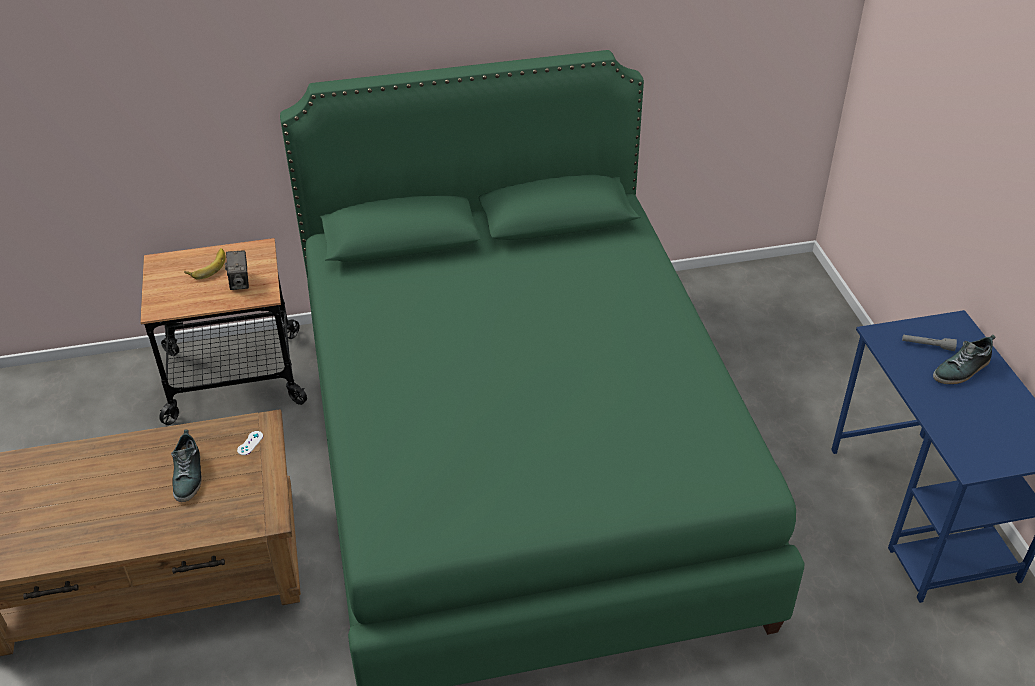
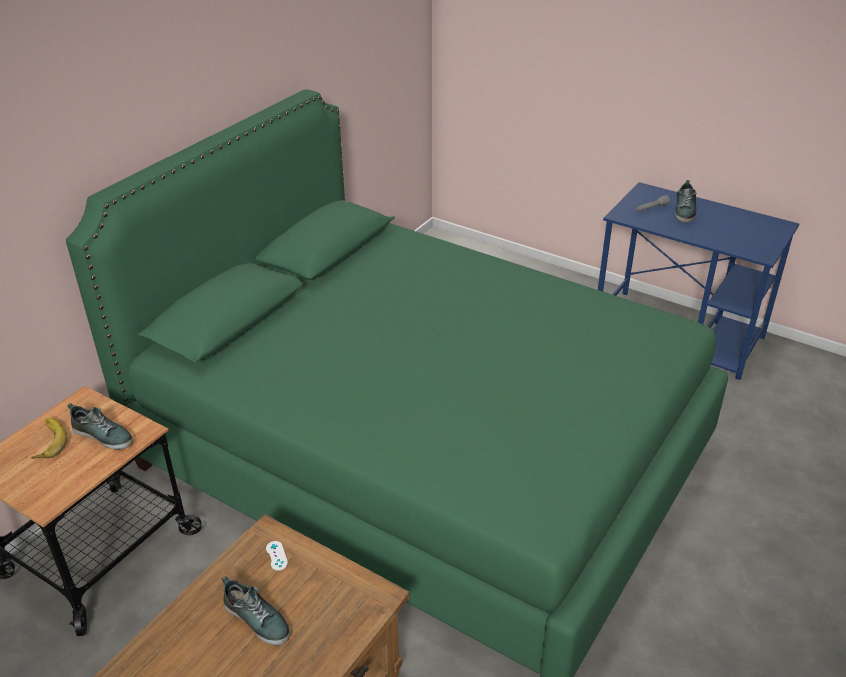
camera: 45 degrees left, 5 degrees down
camera [225,250,249,290] -> shoe [67,403,133,450]

